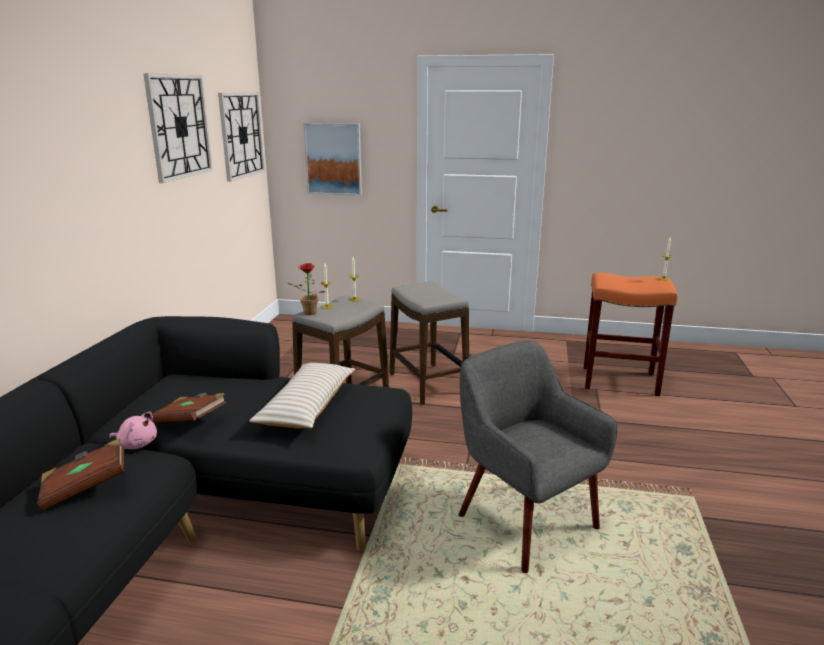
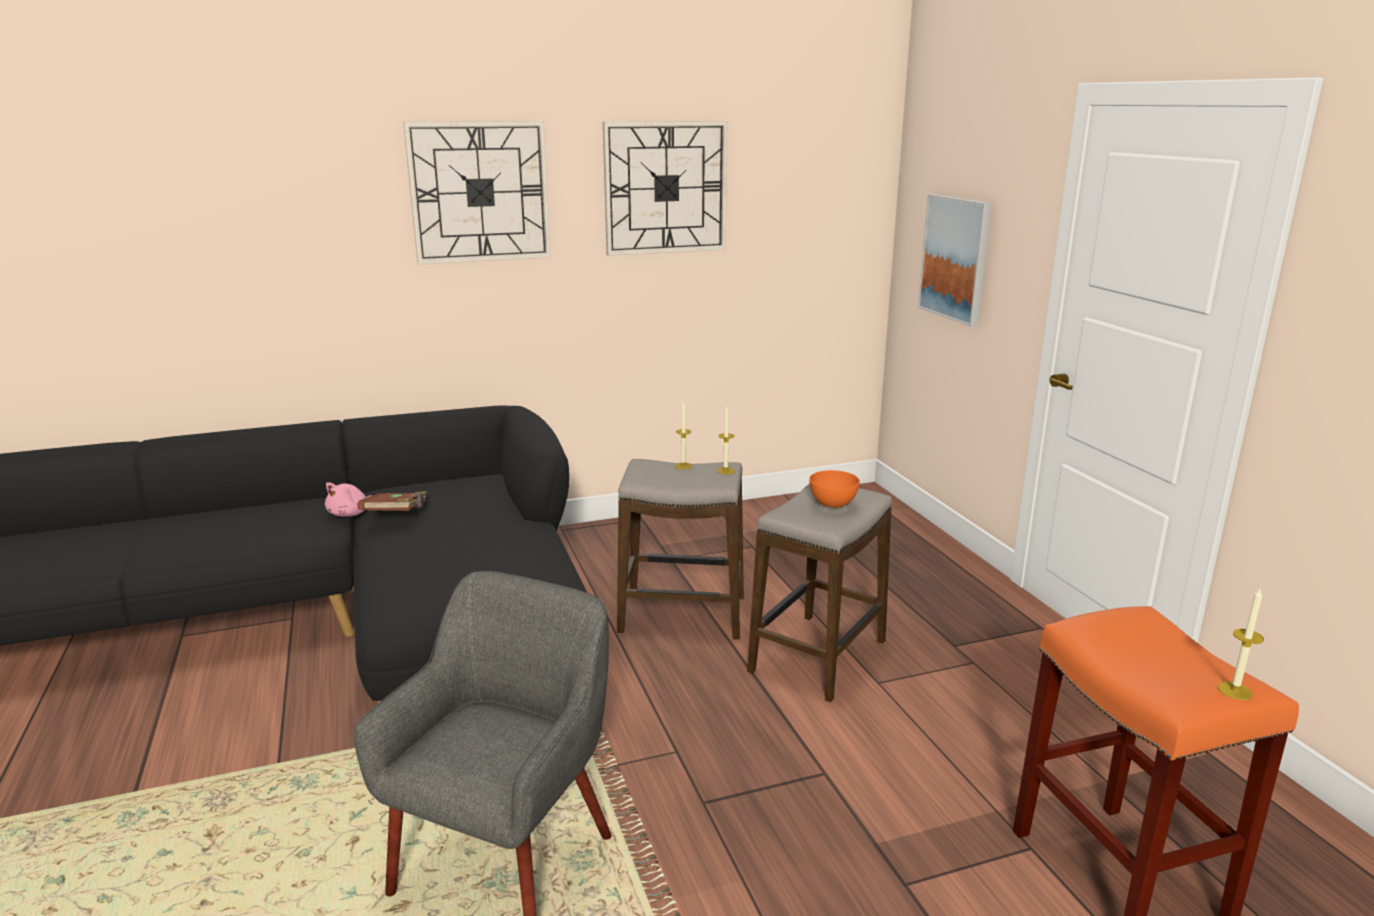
camera: 60 degrees right, 0 degrees up
brown book [37,438,124,511] -> none
pink plush toy [109,411,157,449] -> pink plush toy turned 45 degrees clockwise [325,482,372,517]
wall clock [218,92,265,182] -> wall clock moved to [403,121,551,265]
beige pillow [249,363,355,429] -> none
potted plant [288,263,326,315] -> none
none -> orange bowl [809,470,860,508]

